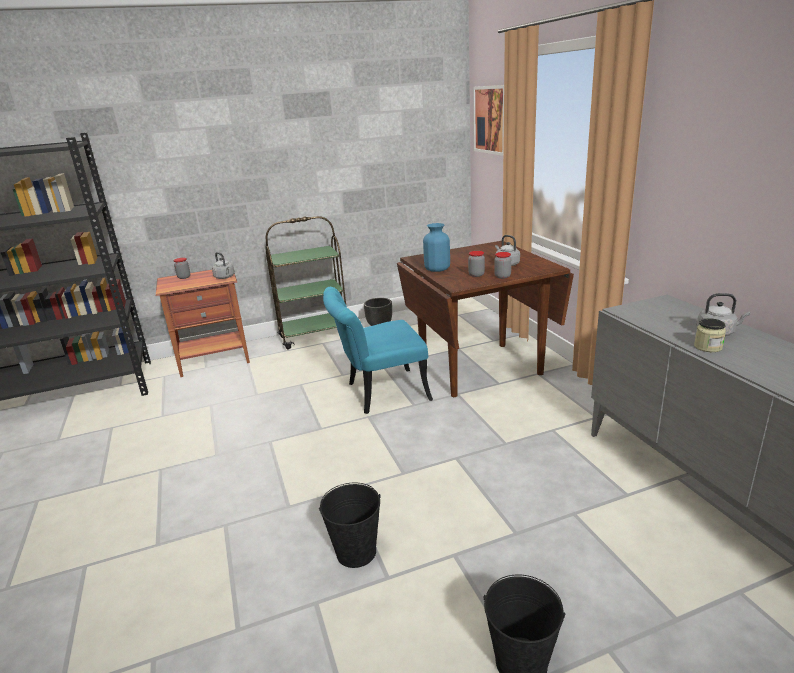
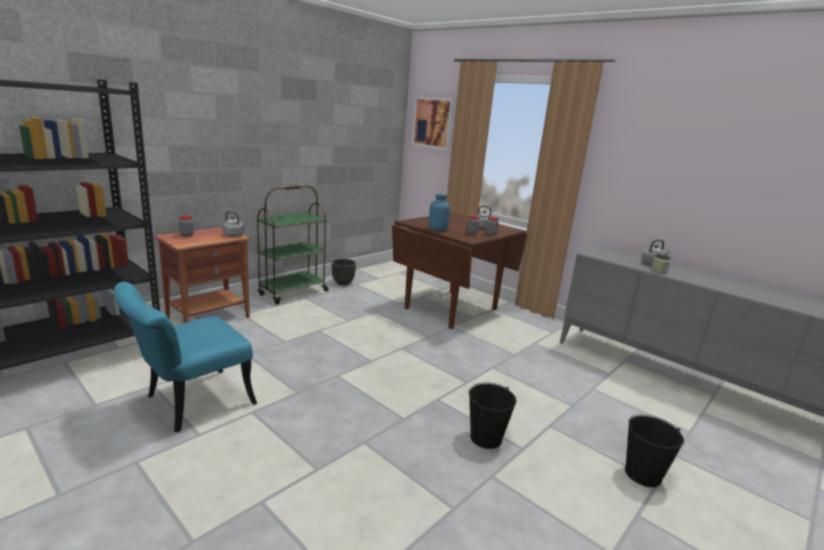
camera: 30 degrees left, 5 degrees down
turquoise chair [323,287,433,414] -> turquoise chair moved to [114,282,257,432]

